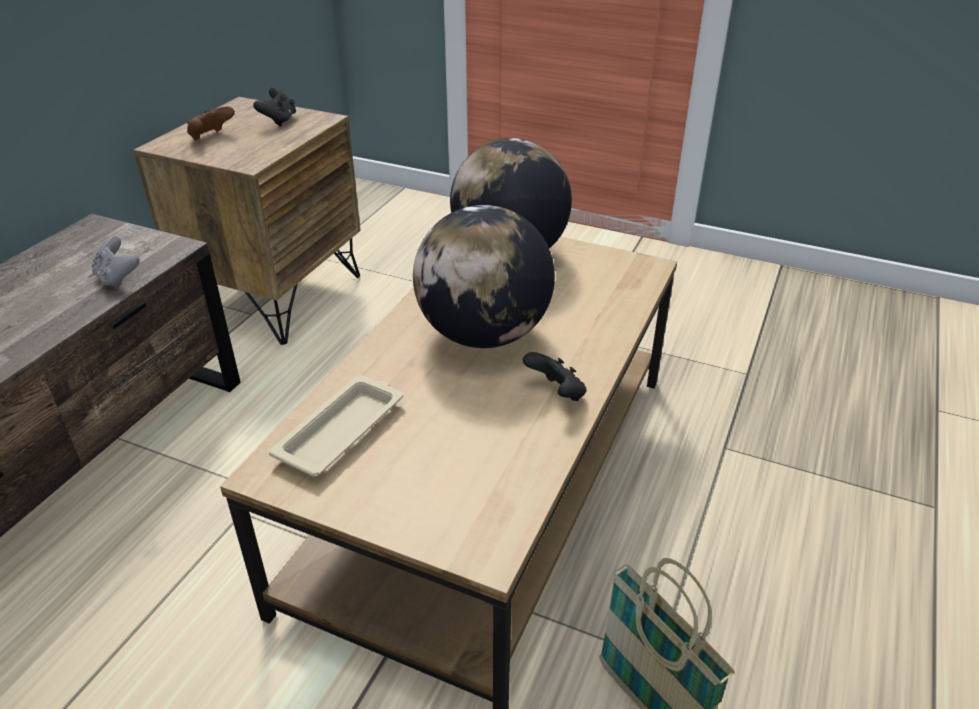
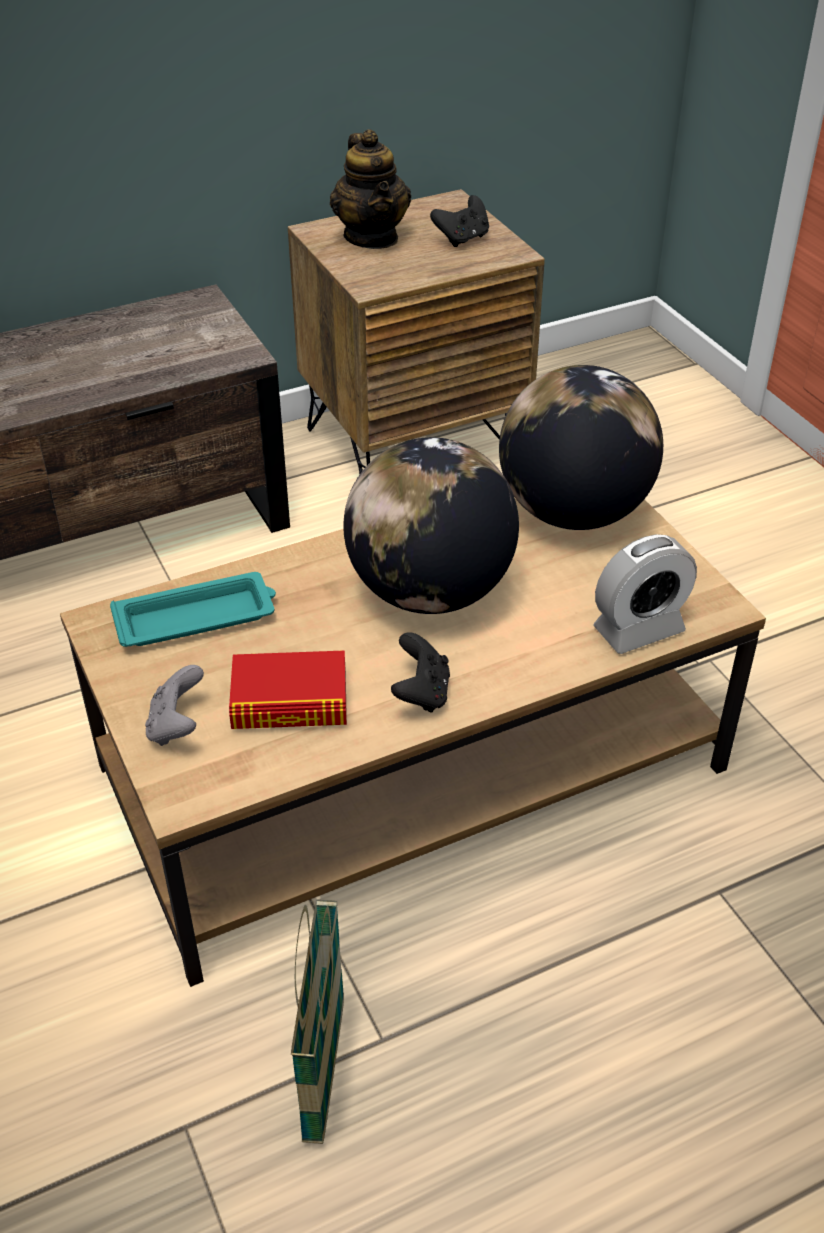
camera: 40 degrees right, 5 degrees up
grey game controller [92,236,140,289] -> grey game controller moved to [145,665,204,746]
brown game controller [187,106,235,141] -> teapot [330,129,411,249]
beige tray [268,375,403,477] -> turquoise tray [110,572,276,647]
none -> book [229,650,347,729]
none -> alarm clock [593,534,697,654]

